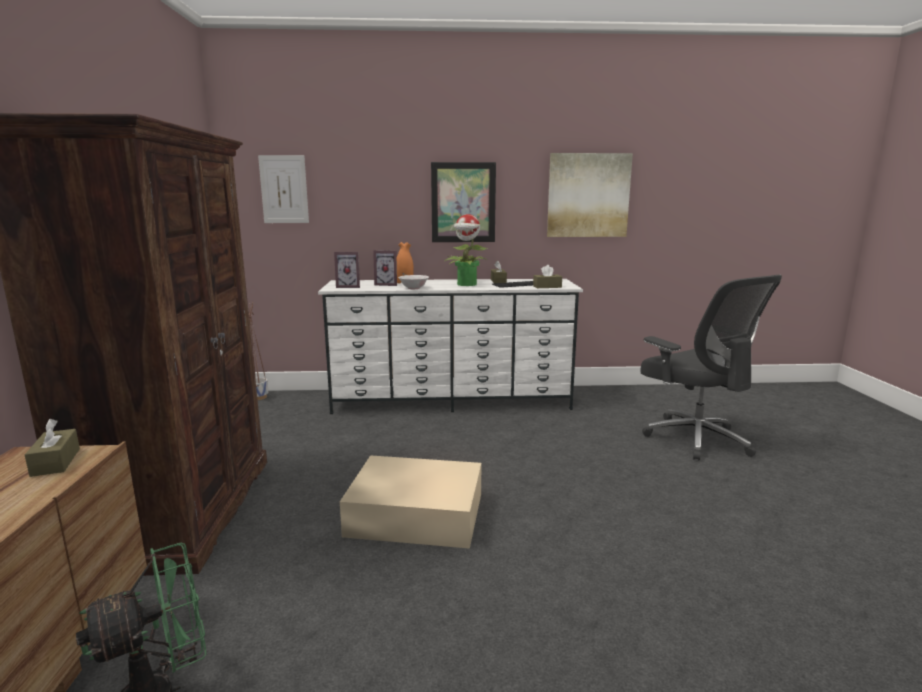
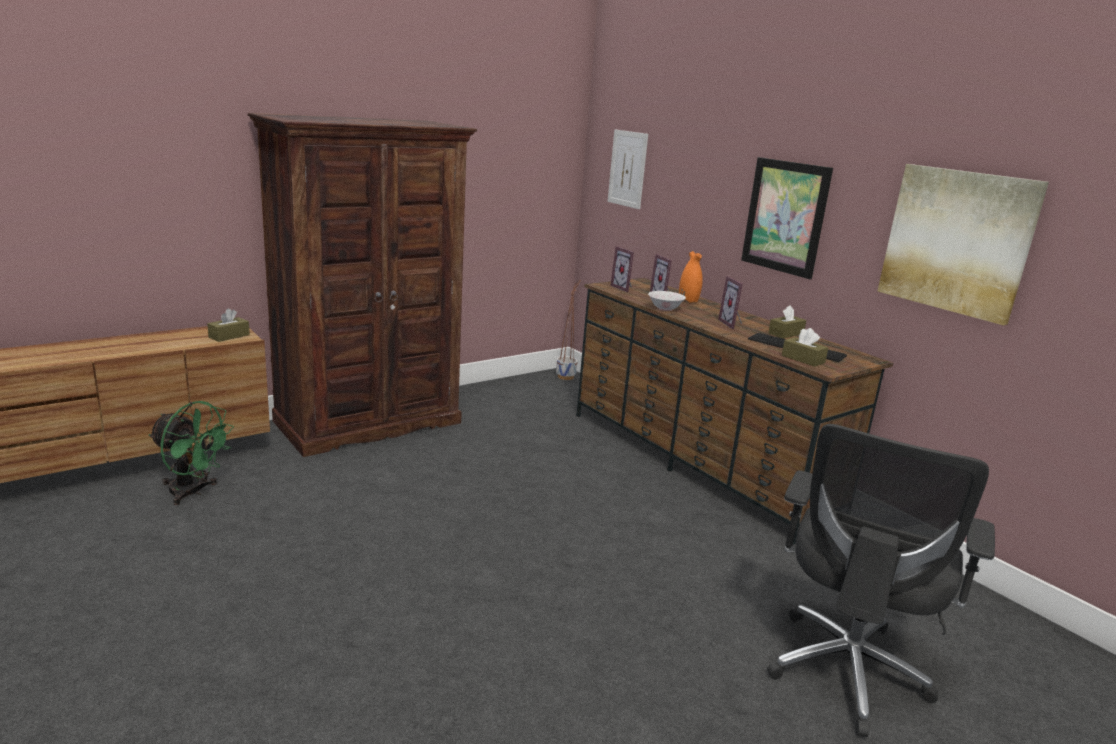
camera: 55 degrees right, 5 degrees up
white dresser [318,279,583,414] -> brown dresser [576,278,893,545]
beige storage box [340,455,481,549] -> none
potted plant [445,214,487,286] -> picture frame [718,276,743,329]

